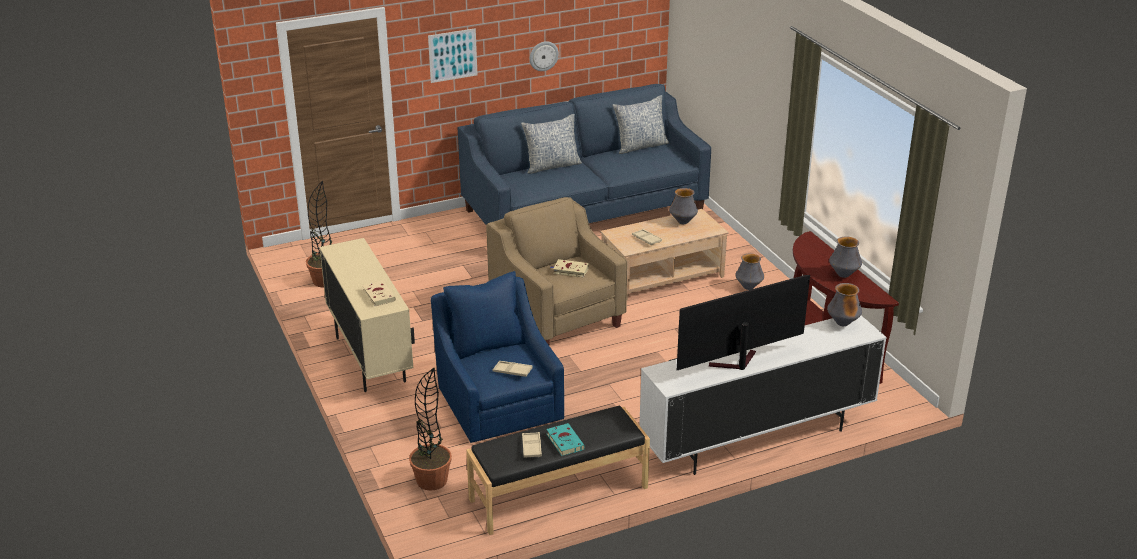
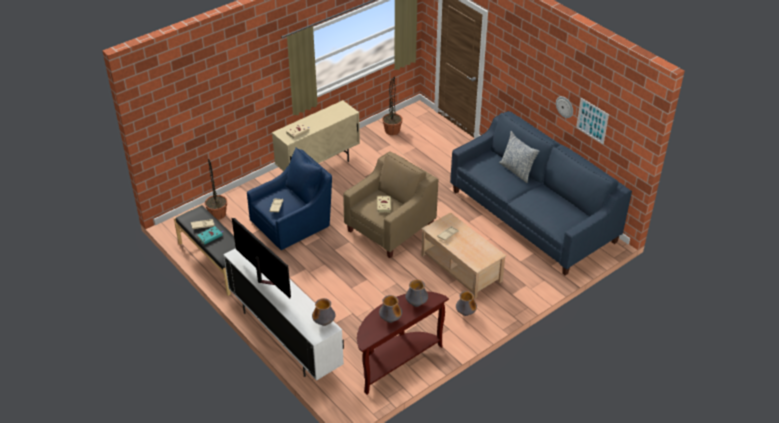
camera: 75 degrees right, 10 degrees up
picture [428,28,477,83] -> picture moved to [576,98,609,144]
pillow [612,95,669,154] -> none
vase [669,188,698,224] -> vase moved to [405,280,428,307]

